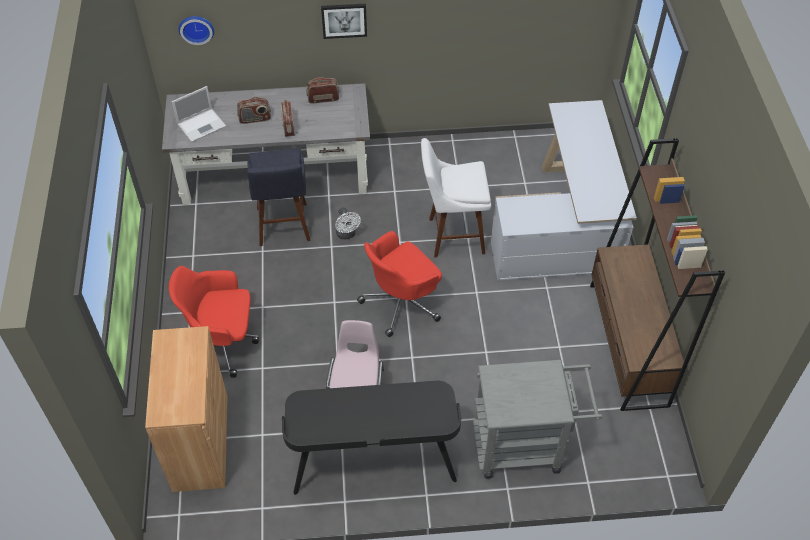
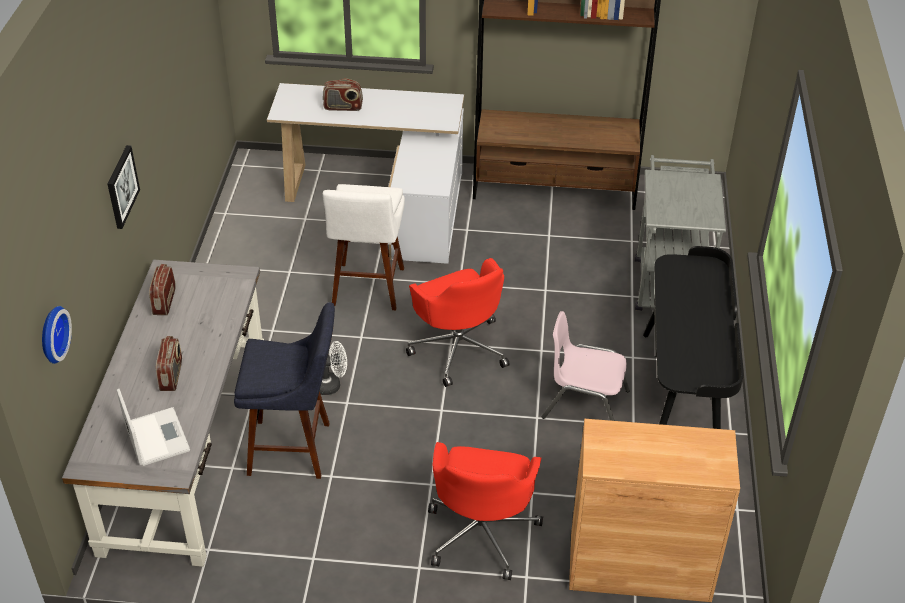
camera: 80 degrees left, 10 degrees down
radio [281,100,295,137] -> radio moved to [323,78,363,111]

